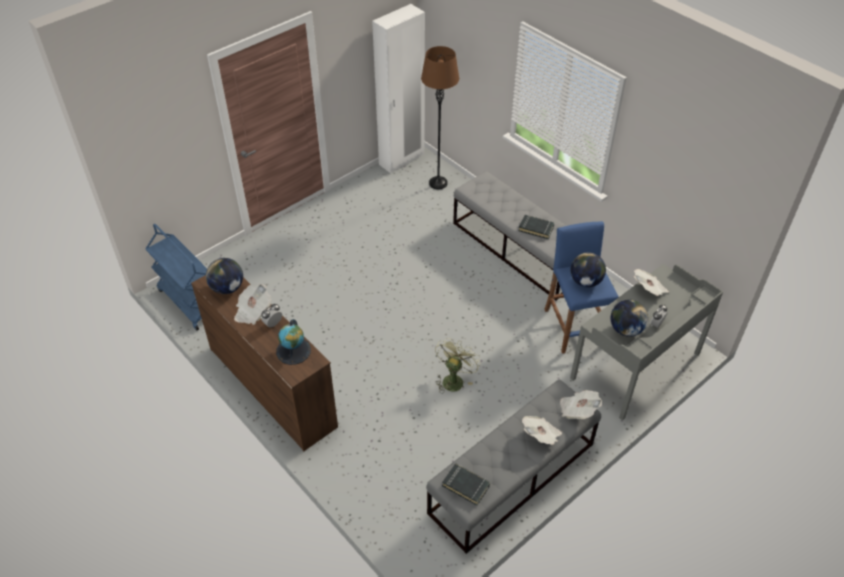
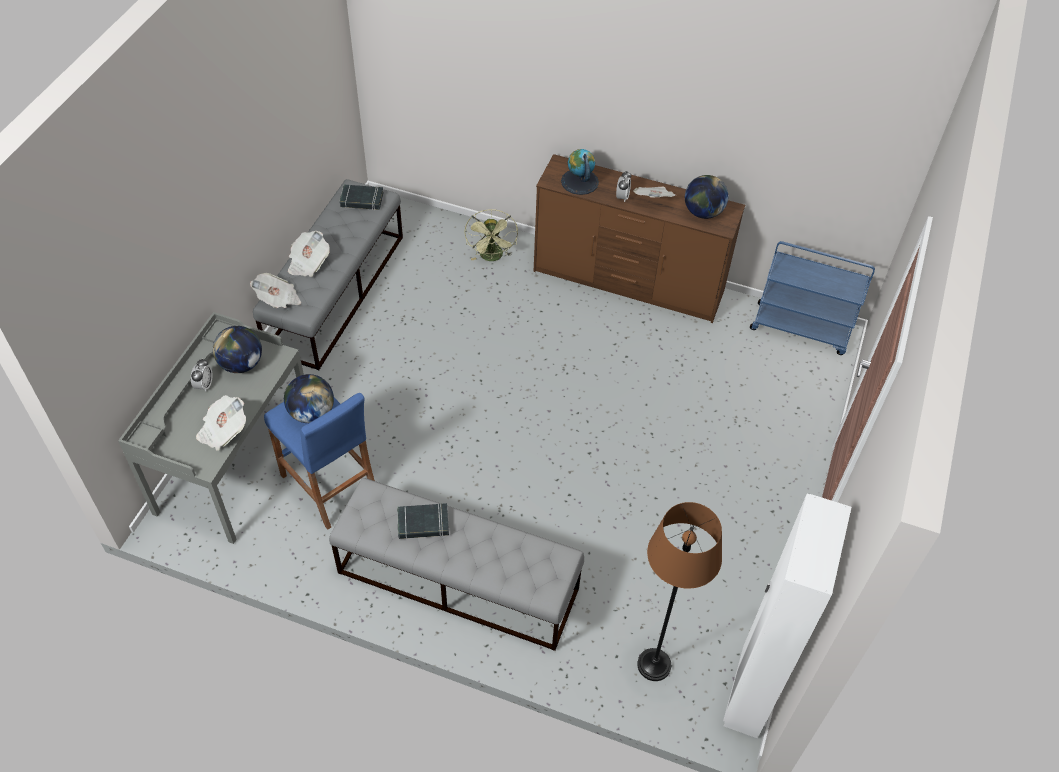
camera: 150 degrees right, 5 degrees up
green fan [435,338,480,394] -> green fan moved to [464,209,518,261]

